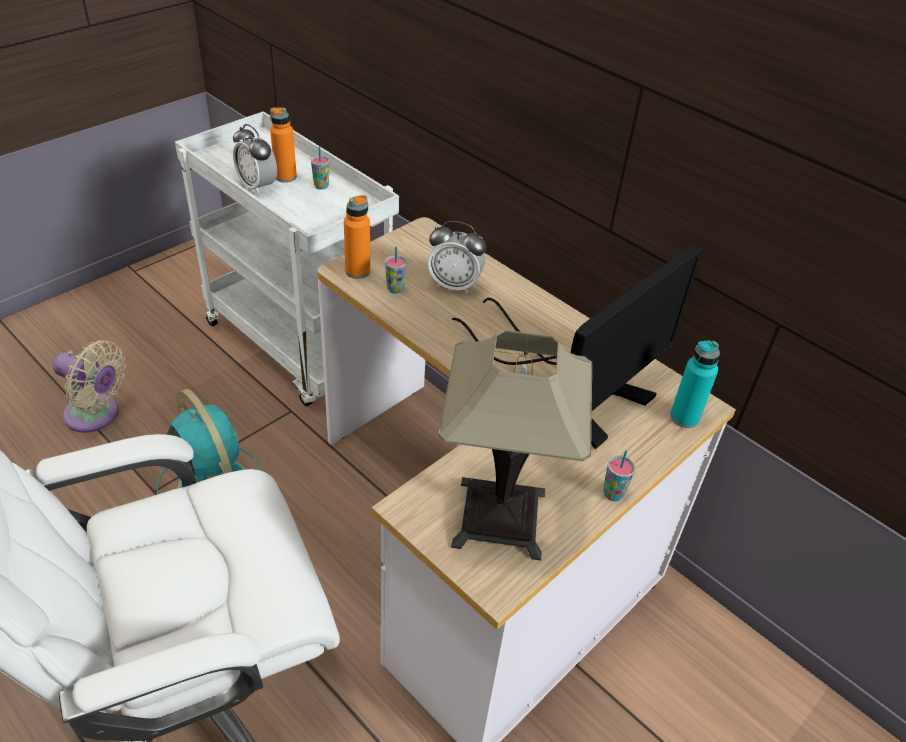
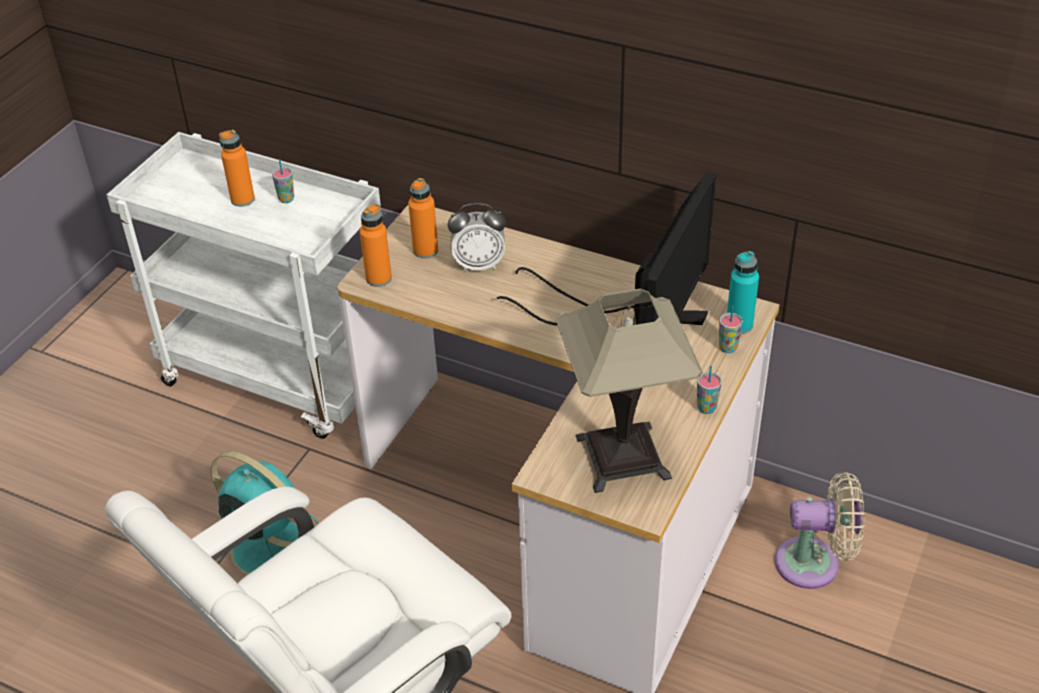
camera: 15 degrees left, 0 degrees up
beige fan [53,340,126,433] -> beige fan moved to [775,472,864,589]
alarm clock [233,124,277,195] -> none
cup [385,246,407,294] -> cup moved to [719,306,743,353]
none -> orange bottle [408,178,438,259]

